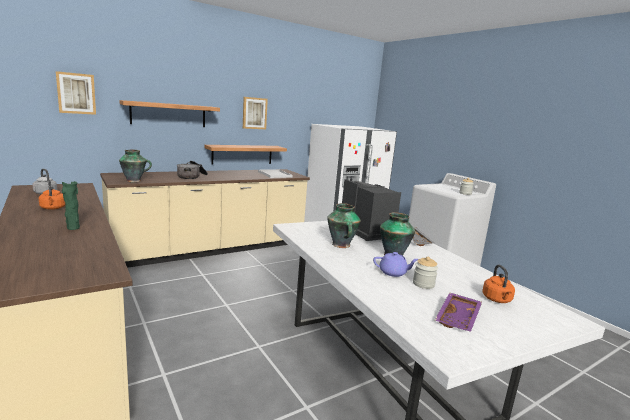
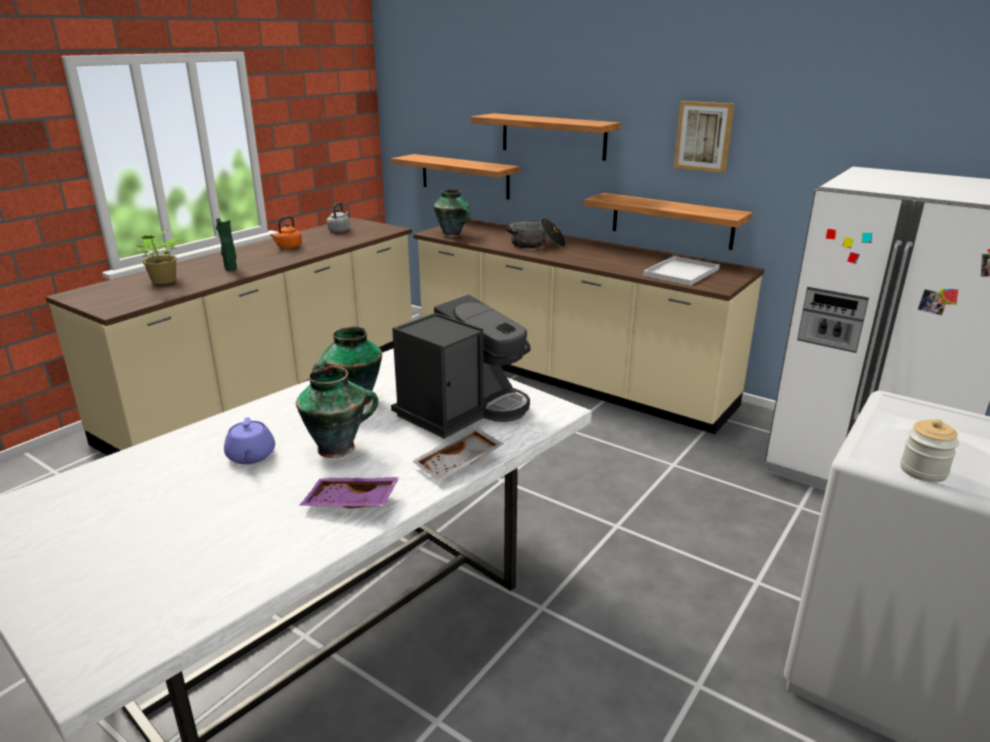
camera: 70 degrees right, 10 degrees up
picture [56,71,96,115] -> none
jar [413,257,438,289] -> none
purple tray [435,292,482,332] -> purple tray moved to [299,477,400,509]
orange kettle [482,265,515,303] -> none
none -> potted plant [137,230,181,284]
none -> shelf [391,154,520,199]

